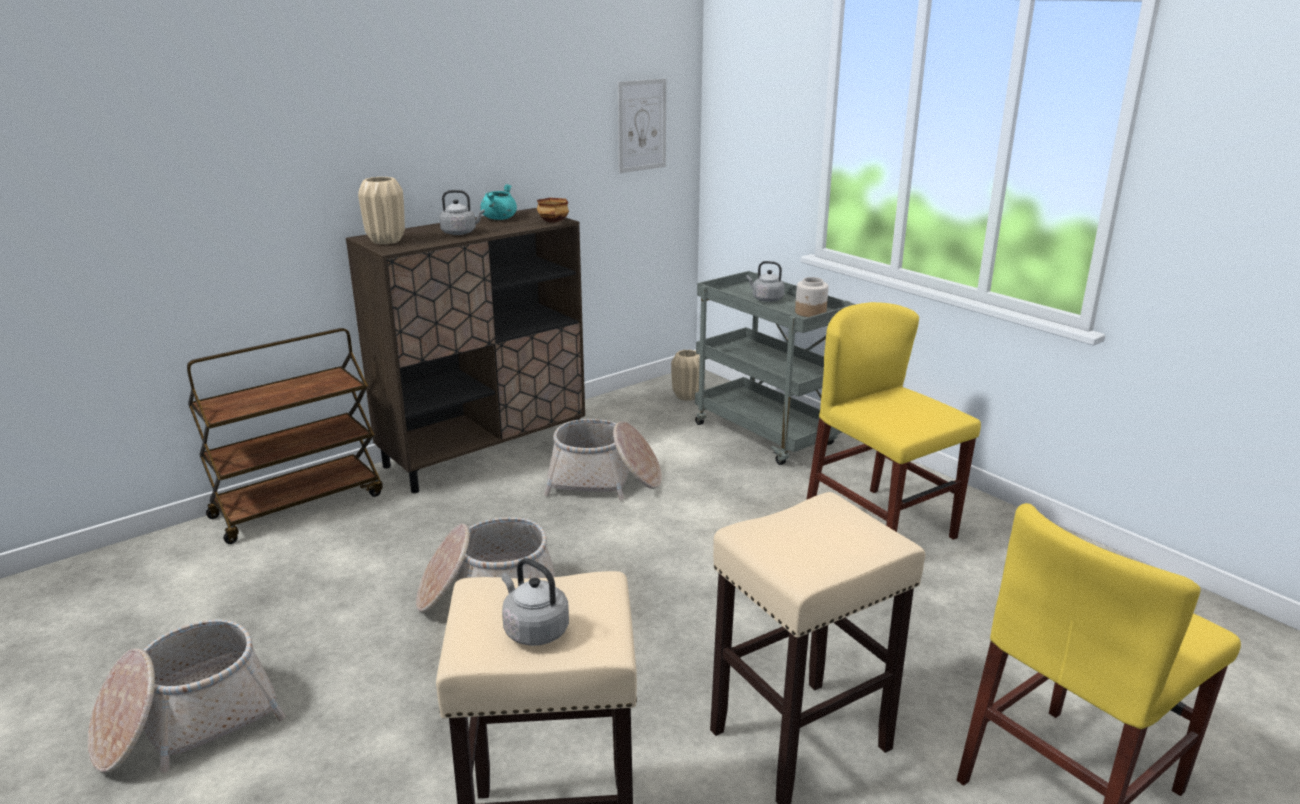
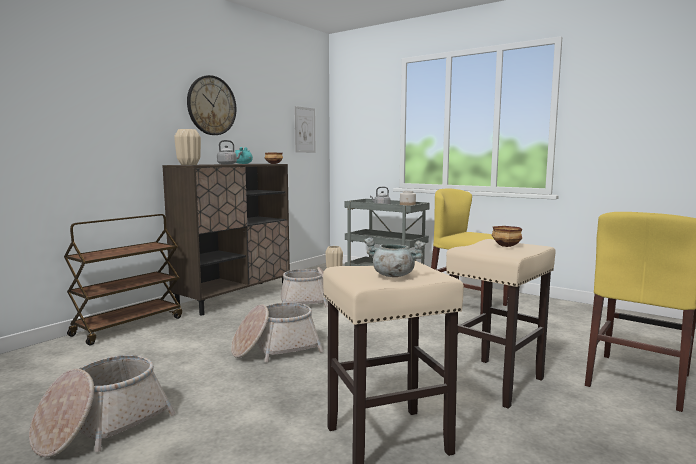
camera: 15 degrees left, 15 degrees down
grey kettle [502,558,569,646] -> grey cooking pot [364,238,426,277]
none -> wall clock [187,75,236,135]
none -> bowl [492,226,522,247]

